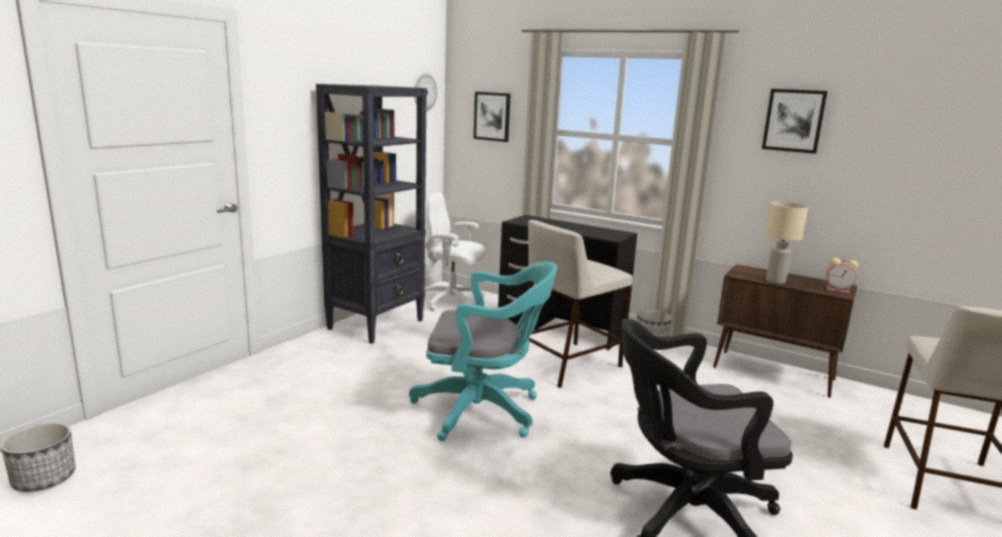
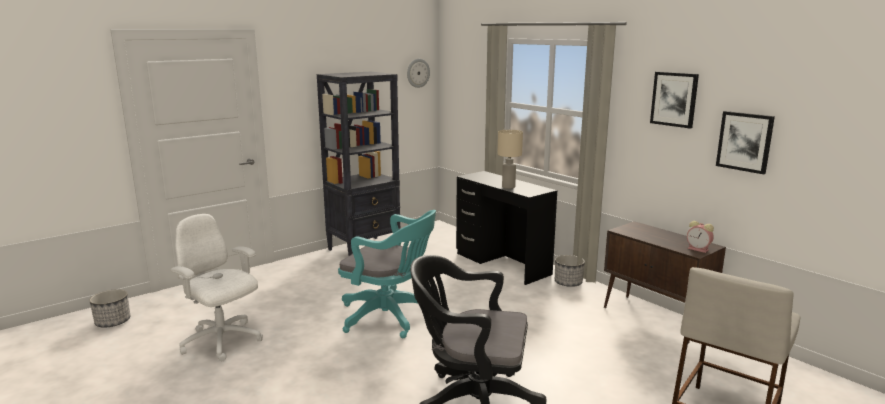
camera: 20 degrees right, 0 degrees up
white office chair [424,192,486,311] -> white office chair moved to [171,214,263,361]
picture [474,92,511,142] -> picture moved to [716,111,775,174]
beige stool [528,220,633,388] -> none
beige table lamp [765,202,808,284] -> beige table lamp moved to [497,130,523,189]

